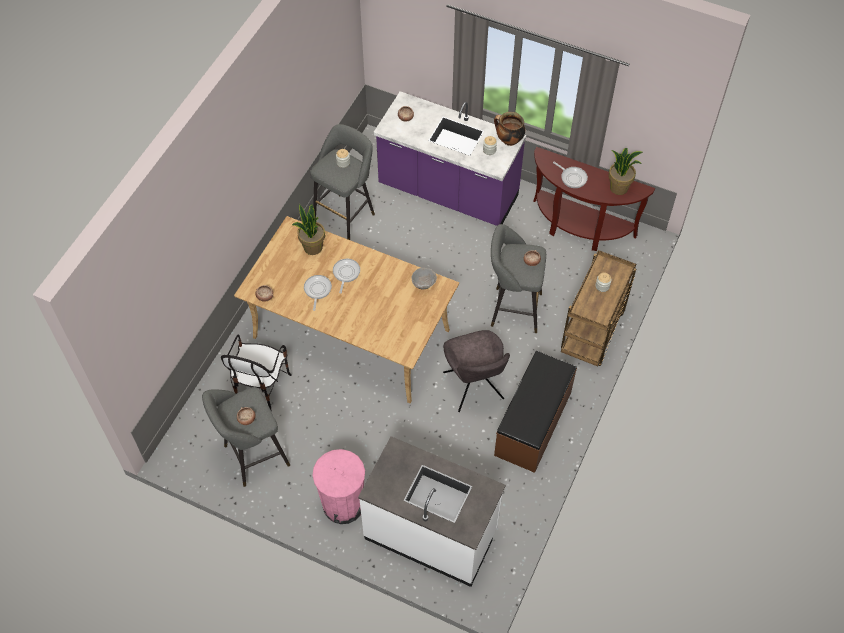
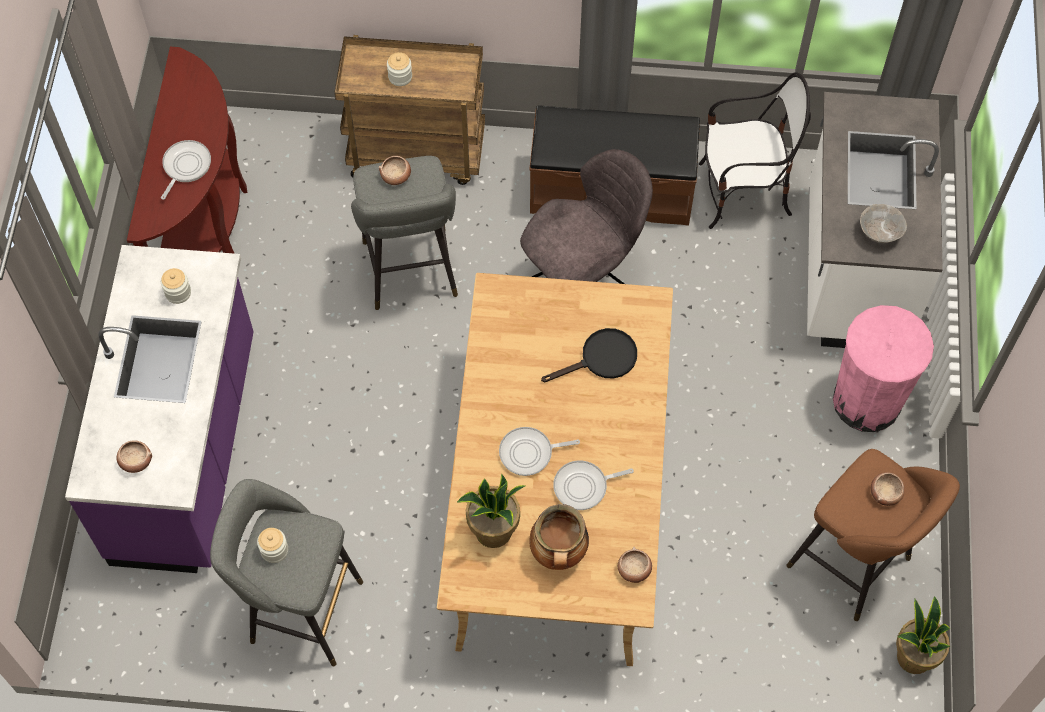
camera: 110 degrees left, 5 degrees up
grey stool [202,387,290,487] -> brown stool [786,449,960,621]
chair [221,334,292,412] -> chair moved to [699,72,811,229]
grey bowl [412,268,437,289] -> grey bowl moved to [860,204,907,243]
cooking pot [494,112,525,146] -> cooking pot moved to [529,504,589,570]
potted plant [609,148,643,195] -> potted plant moved to [896,596,950,674]
none -> black frying pan [541,328,637,382]

